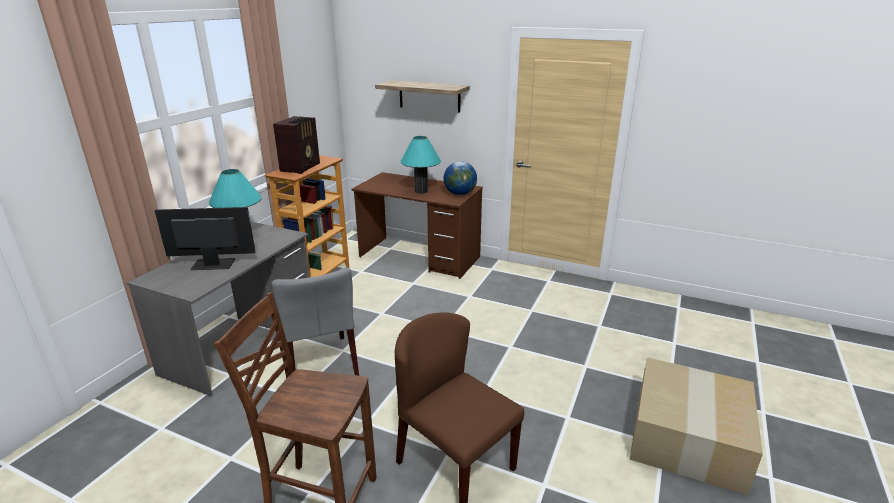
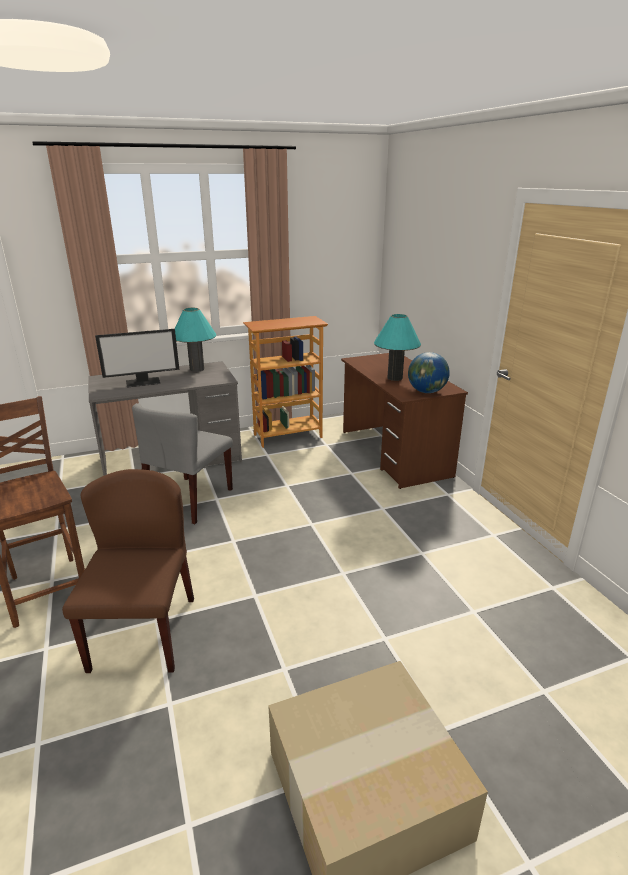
camera: 45 degrees right, 0 degrees up
monitor [155,207,256,270] -> monitor turned 120 degrees clockwise [95,329,179,388]
radio [273,116,320,174] -> none
shelf [375,80,470,113] -> none

